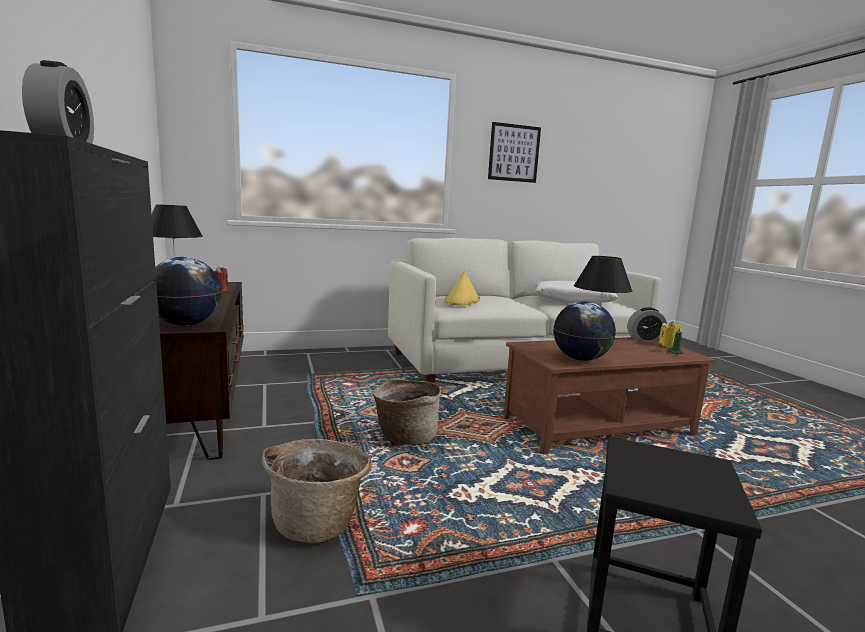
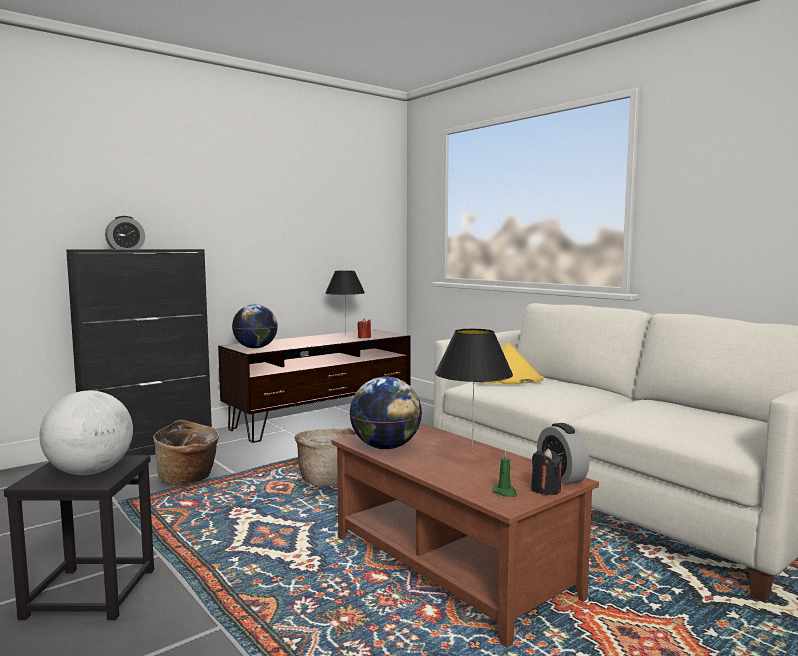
camera: 70 degrees right, 5 degrees down
picture [488,122,541,183] -> none
white pillow [535,281,618,303] -> none
yellow candle [658,321,681,348] -> black candle [531,449,563,495]
none -> globe [39,391,133,475]

